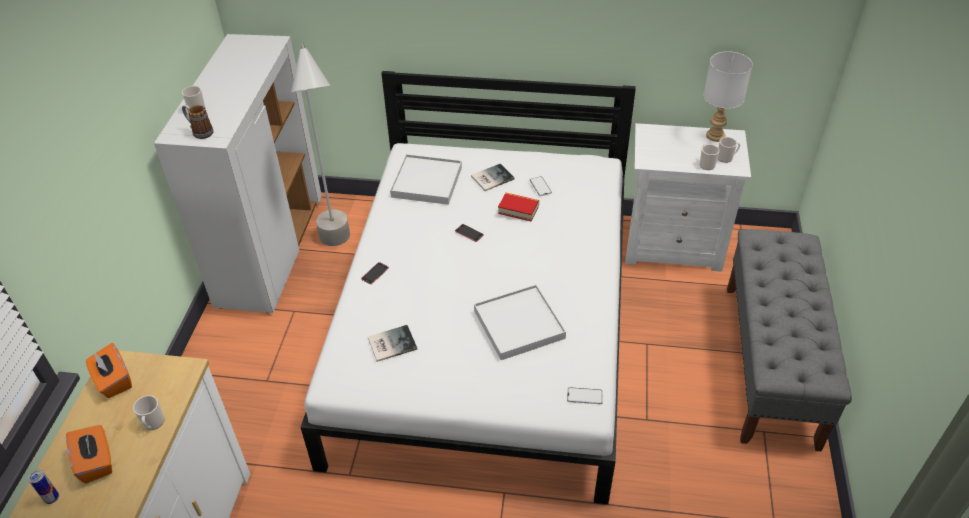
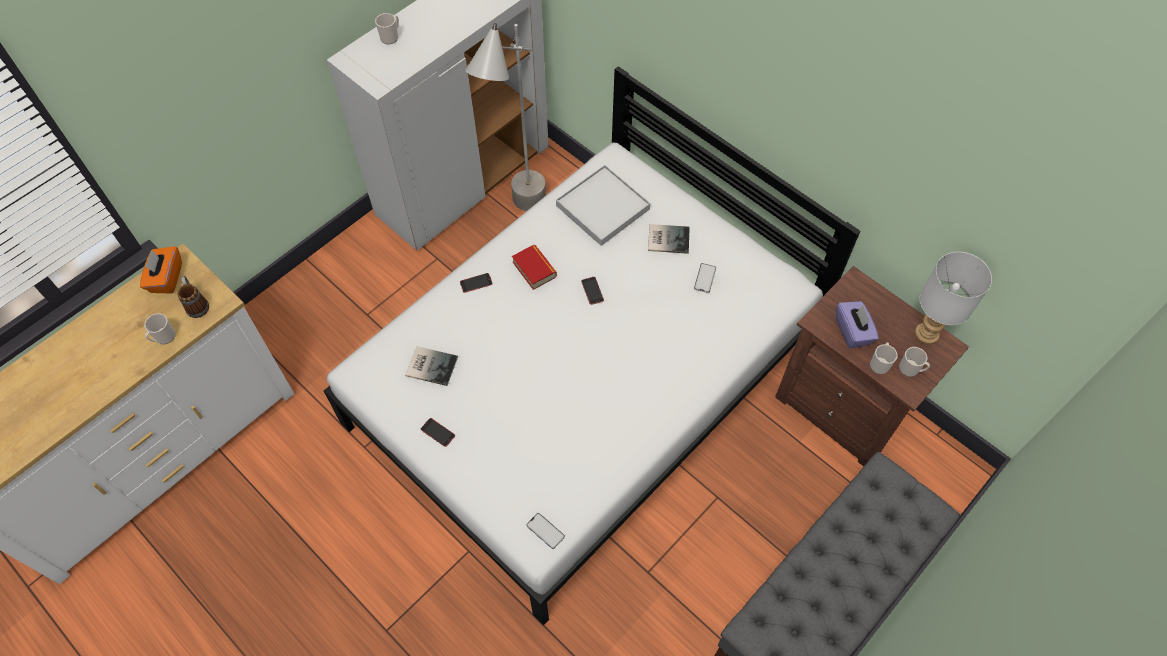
camera: 35 degrees right, 15 degrees up
can [28,469,59,504] -> none
orange tissue box [66,425,112,483] -> none
mug [182,105,214,139] -> mug moved to [177,276,209,318]
white tray [474,284,566,360] -> none
book [498,193,539,221] -> book moved to [512,245,557,290]
white nightstand [625,123,751,272] -> brown nightstand [775,266,969,466]
none -> phone [421,418,455,447]
none -> purple tissue box [836,301,879,349]

